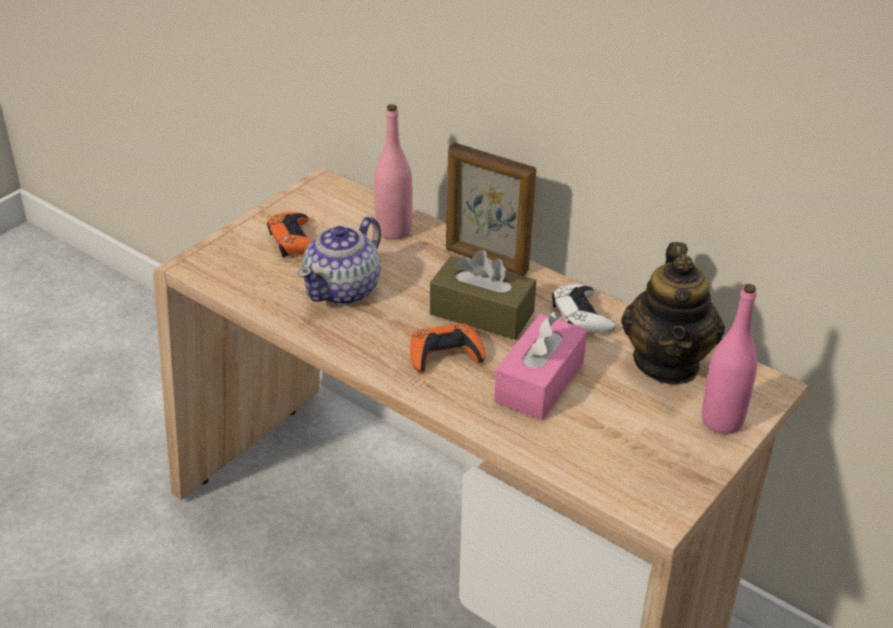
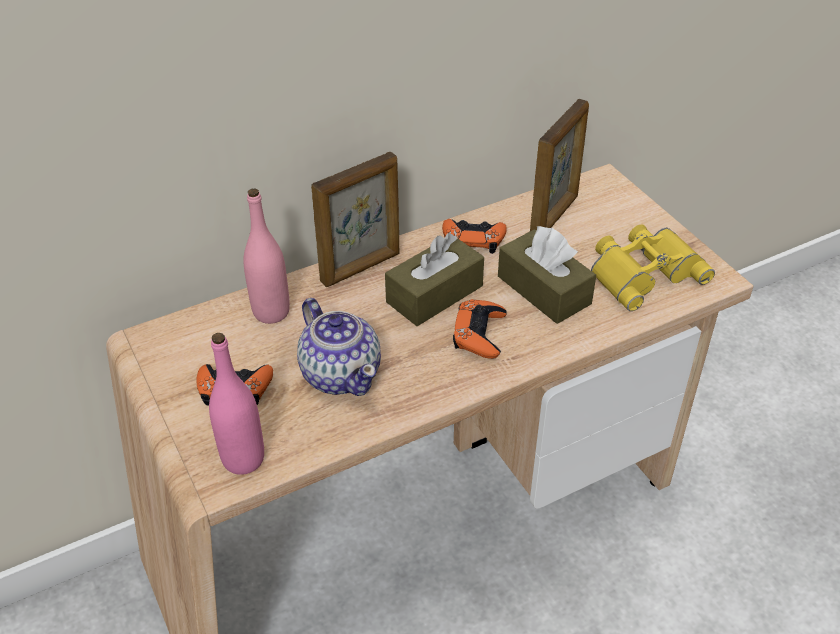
camera: 65 degrees left, 5 degrees up
pink tissue box [494,311,587,420] -> brown tissue box [498,226,596,324]
white game controller [552,284,616,334] -> orange game controller [442,219,507,254]
teapot [621,242,725,384] -> picture frame [530,99,589,231]
pink bottle [702,284,757,434] -> pink bottle moved to [209,333,264,475]
none -> yellow binoculars [591,224,715,311]

